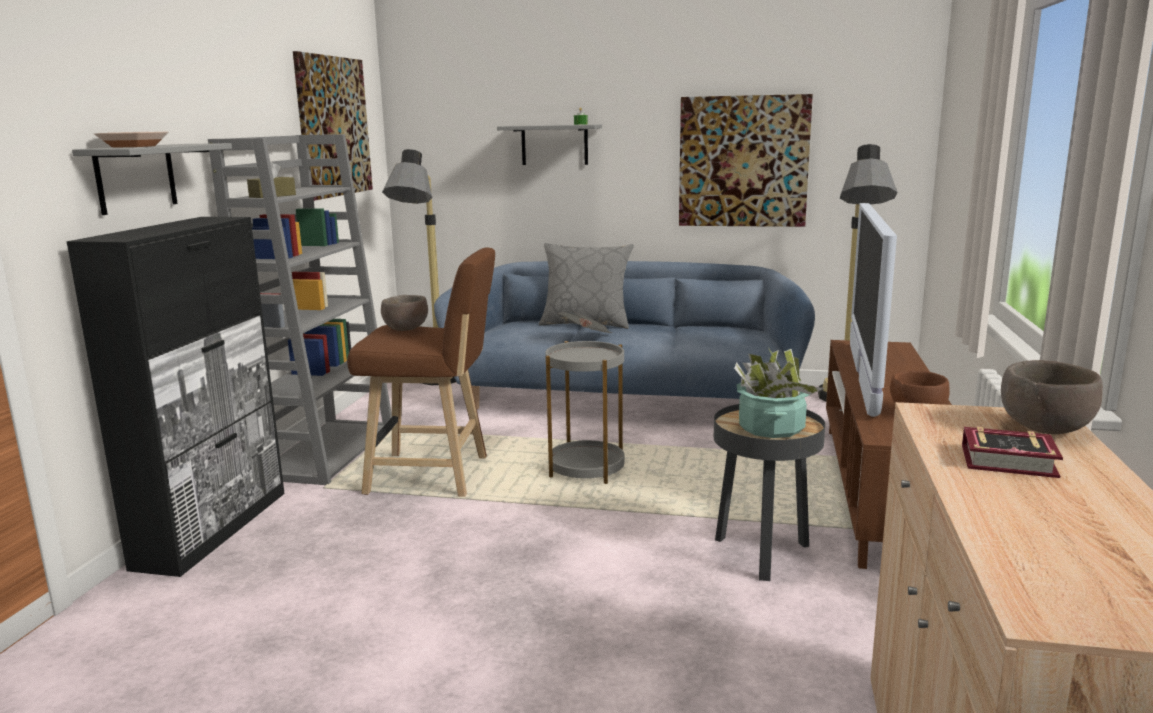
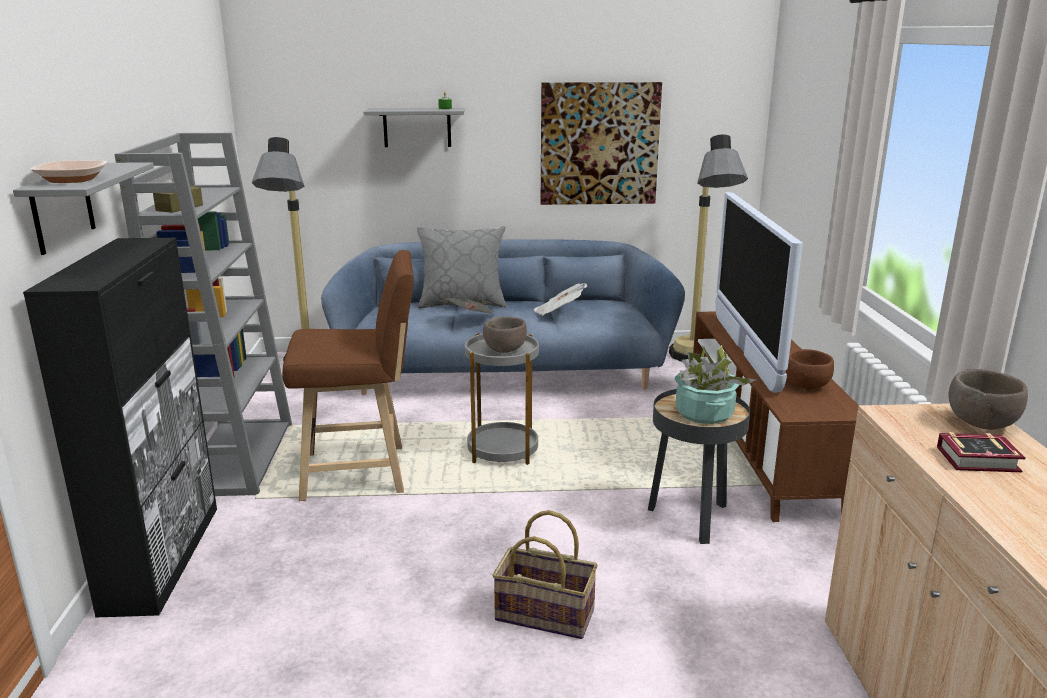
camera: 15 degrees left, 5 degrees up
picture [293,51,373,201] -> none
brown bowl [381,295,428,331] -> brown bowl moved to [483,317,527,353]
none -> basket [492,510,598,639]
none -> newspaper [534,283,587,316]

